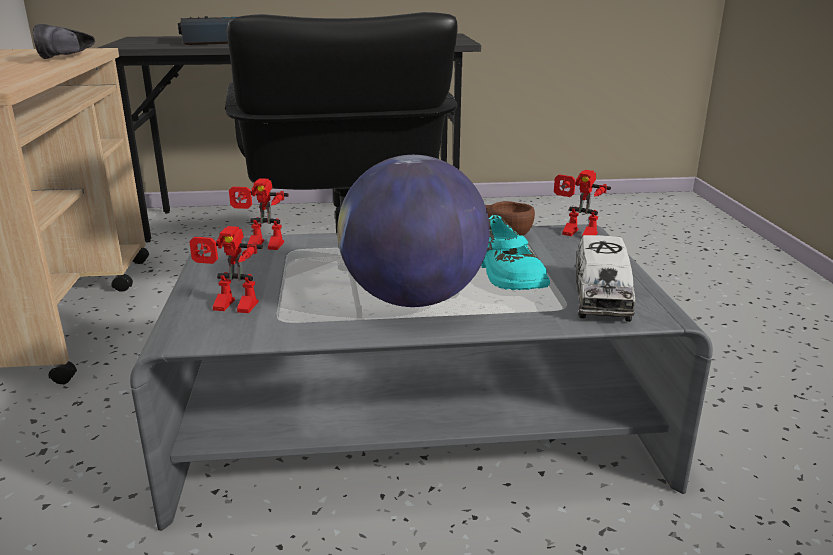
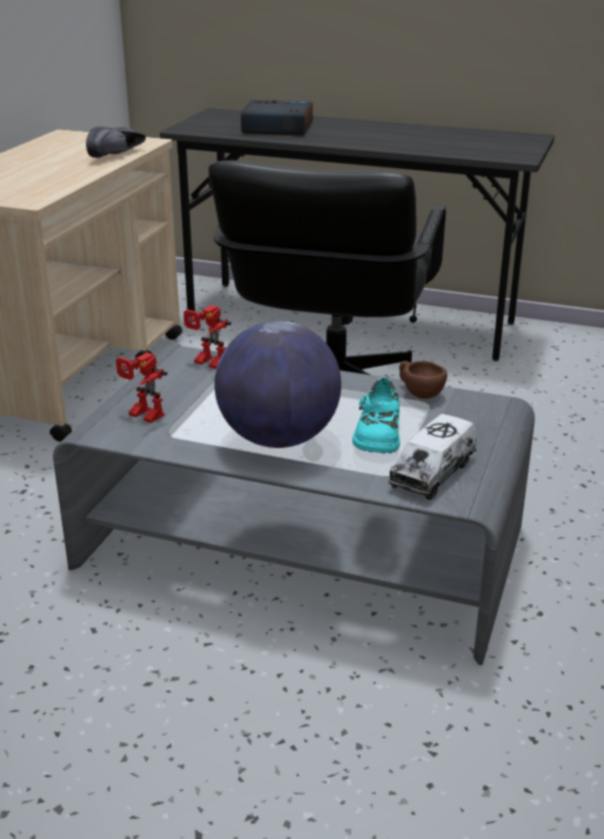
camera: 25 degrees right, 5 degrees up
toy robot [554,170,611,237] -> none

